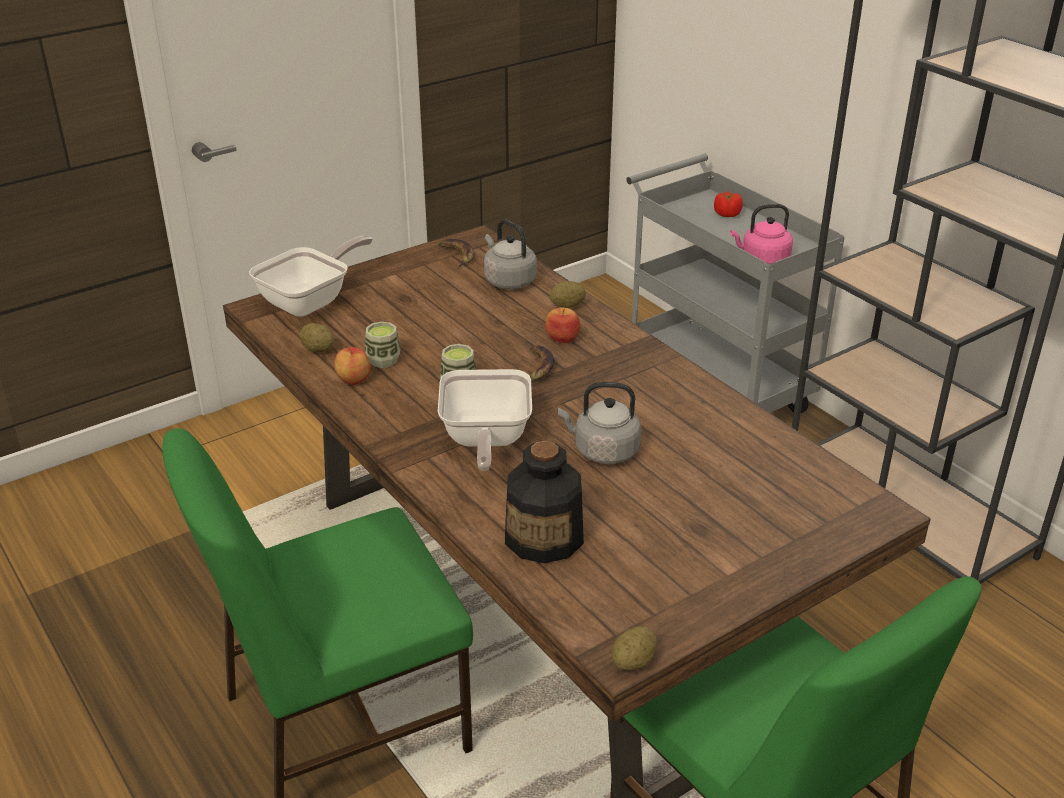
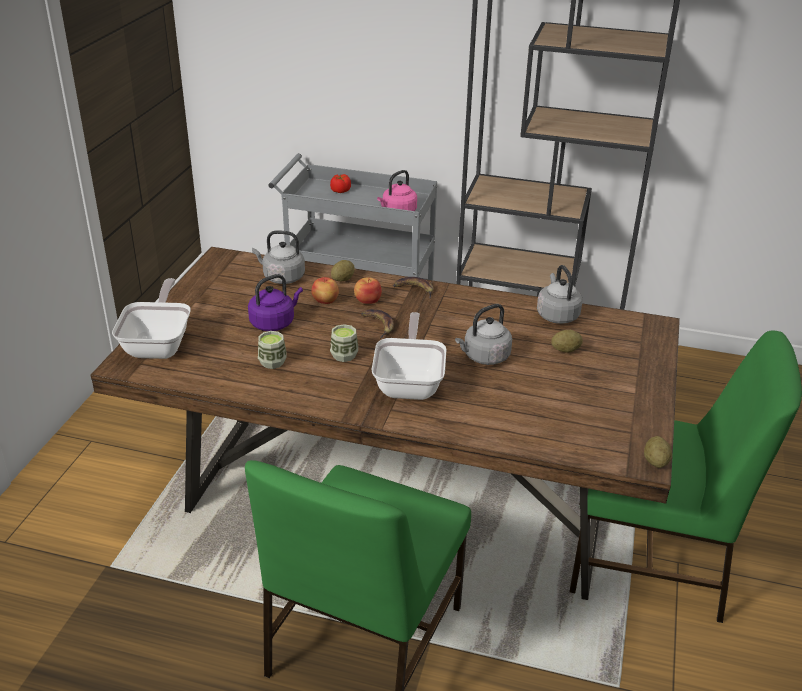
camera: 40 degrees left, 0 degrees up
potato [299,323,334,353] -> potato moved to [551,330,583,353]
apple [334,347,371,385] -> apple moved to [311,277,339,304]
frying pan [438,369,532,471] -> frying pan turned 135 degrees counterclockwise [372,312,446,400]
banana [439,239,474,268] -> banana moved to [393,277,434,299]
bottle [505,441,584,563] -> none
none -> purple kettle [248,274,303,331]
none -> grey kettle [537,265,583,324]

